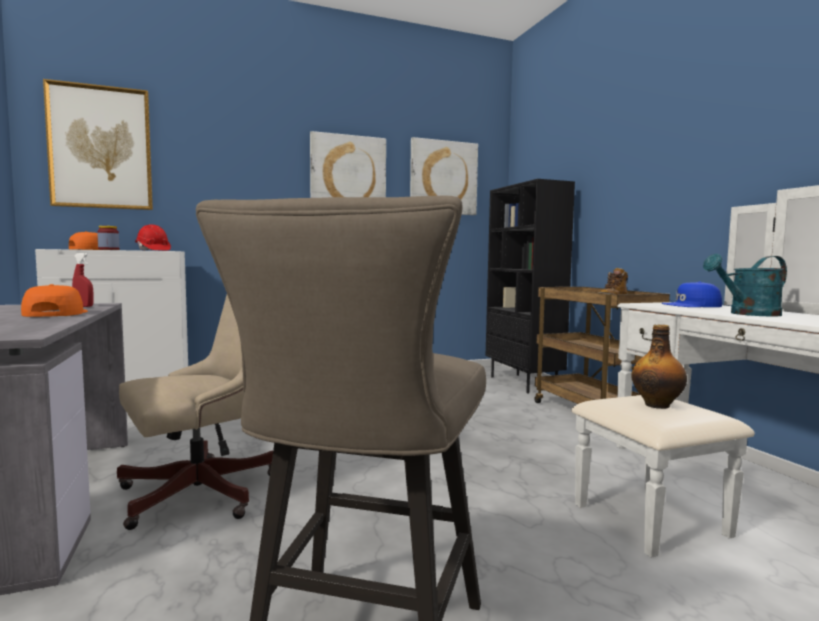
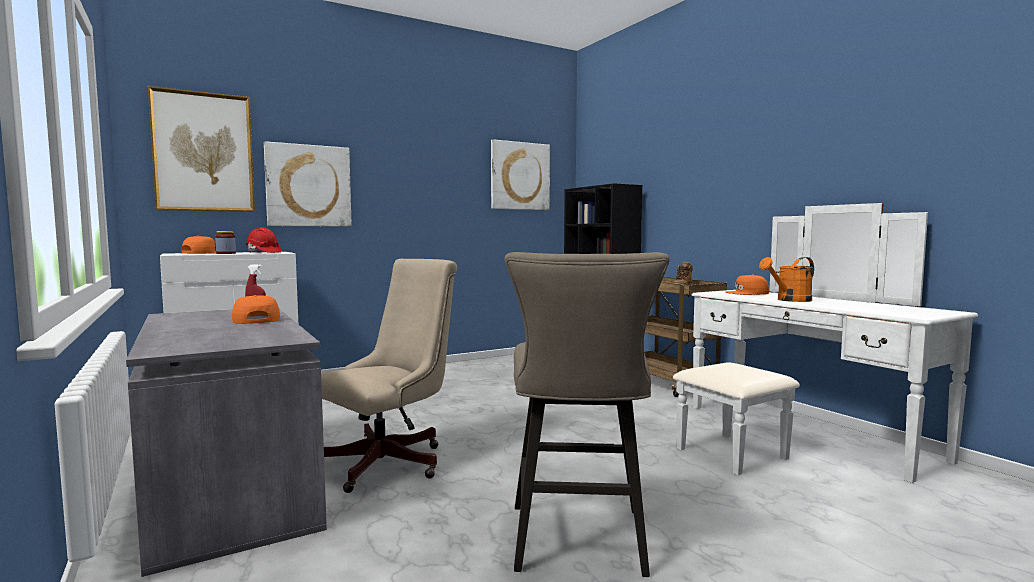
camera: 10 degrees left, 0 degrees up
picture [310,131,386,198] -> picture moved to [264,141,352,227]
bottle [631,324,687,409] -> none
blue cap [662,282,722,307] -> orange cap [725,275,769,295]
turquoise watering can [703,254,787,317] -> orange watering can [759,257,814,302]

